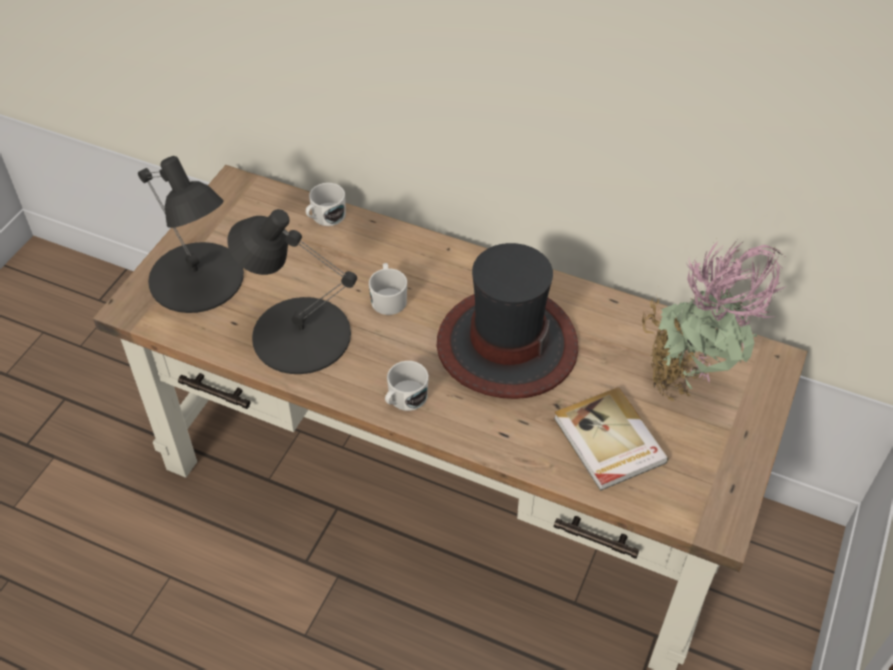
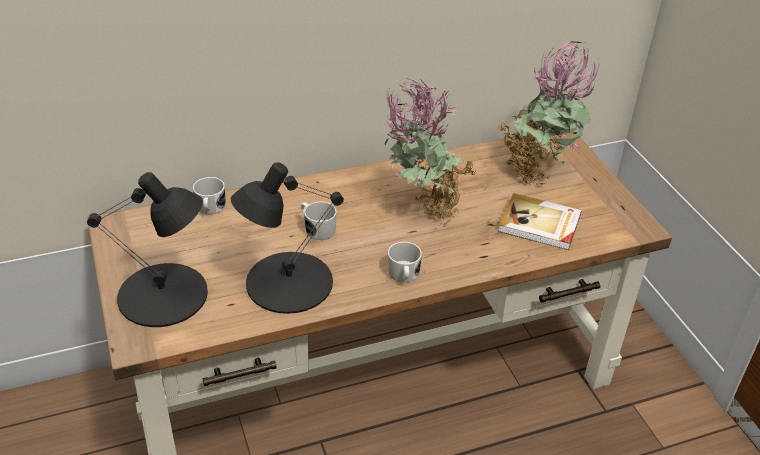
camera: 45 degrees left, 10 degrees down
hat [437,243,578,399] -> potted plant [385,78,476,225]

